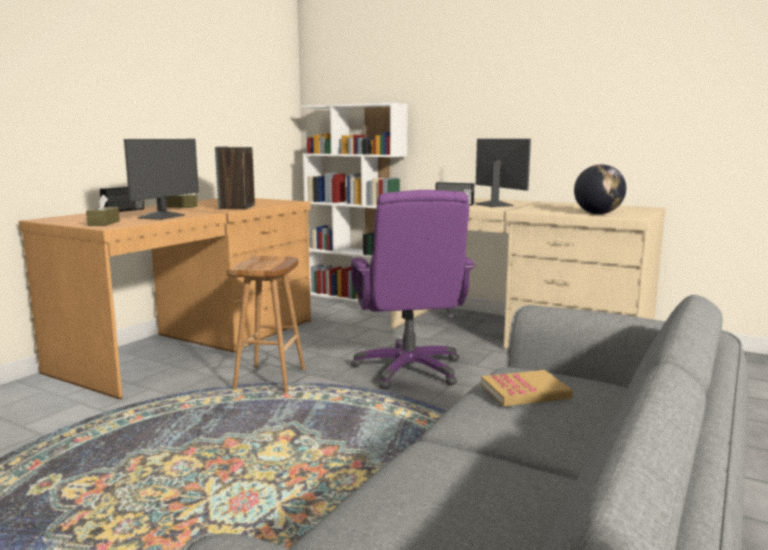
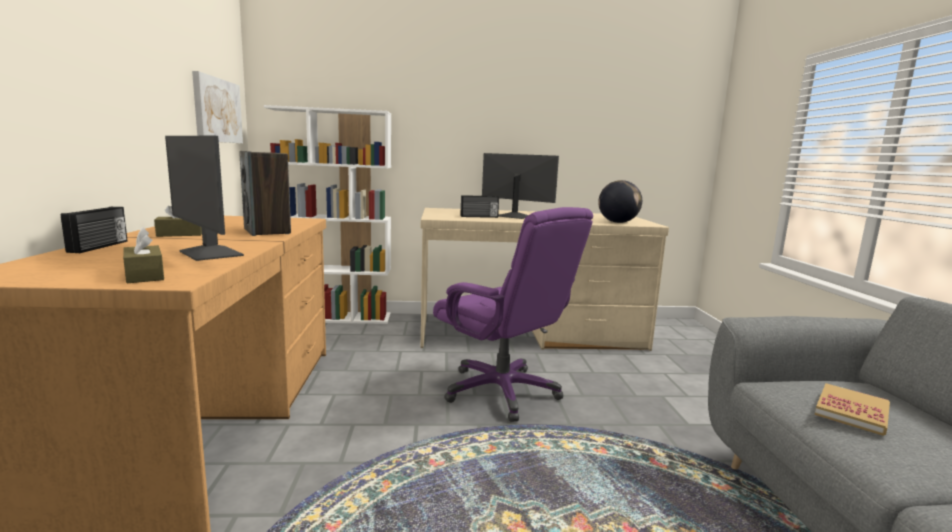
camera: 35 degrees left, 0 degrees up
monitor [124,139,199,220] -> monitor turned 150 degrees clockwise [165,136,244,261]
brown stool [227,256,305,393] -> none
none -> picture [192,71,243,143]

